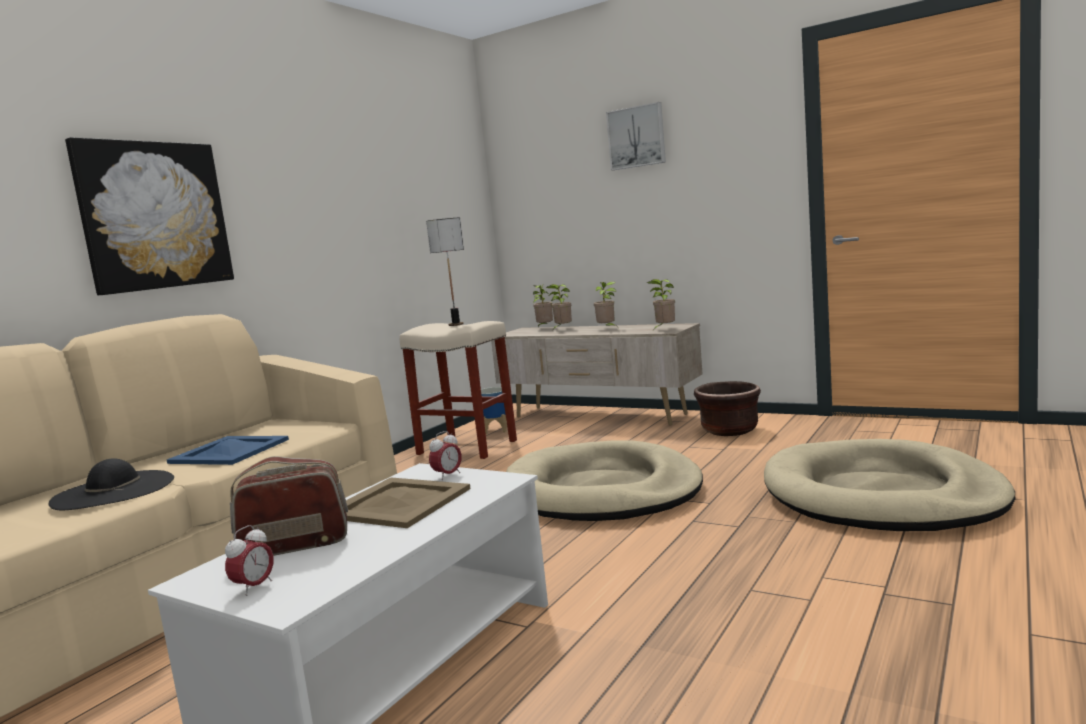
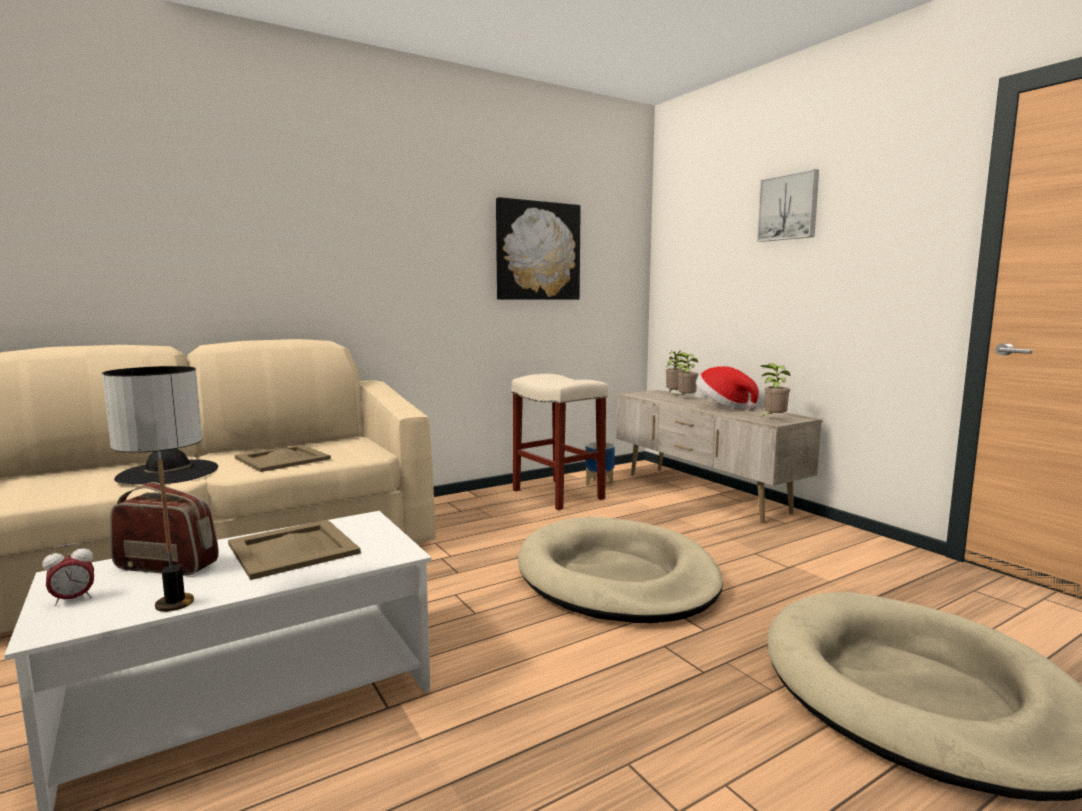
camera: 25 degrees right, 0 degrees up
picture [65,137,234,295] -> picture moved to [496,197,581,300]
blue tray [167,436,289,465] -> beige tray [235,444,331,472]
table lamp [426,218,464,326] -> table lamp moved to [102,366,202,612]
alarm clock [429,431,462,480] -> none
potted plant [594,281,616,326] -> hat [696,366,759,410]
brown planter [694,381,761,436] -> none

